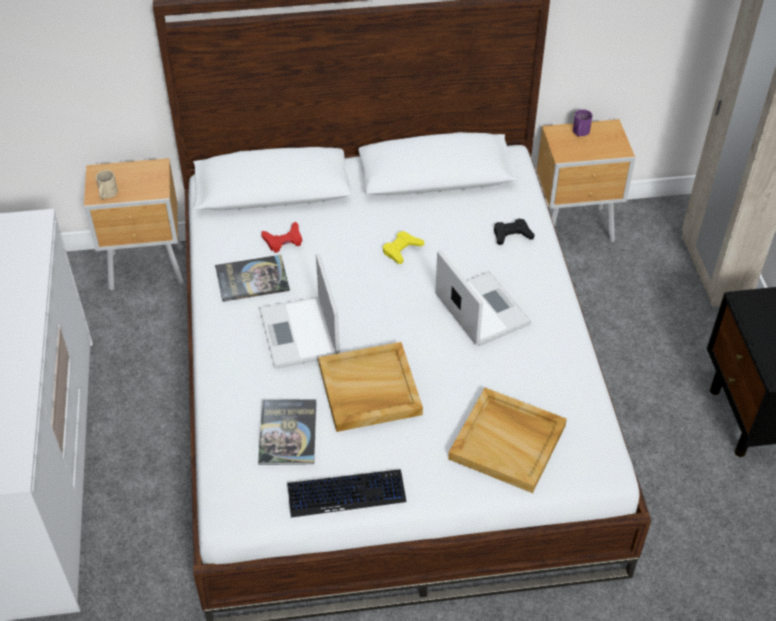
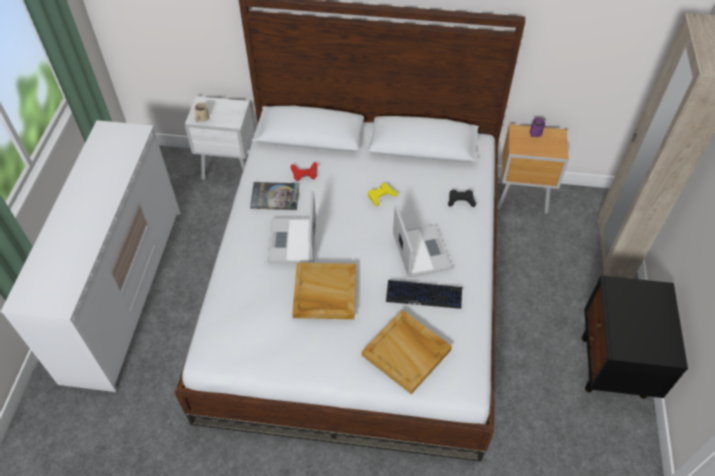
camera: 15 degrees right, 5 degrees up
brown nightstand [84,158,184,291] -> white nightstand [185,96,254,180]
book [258,399,316,465] -> none
keyboard [287,469,406,518] -> keyboard moved to [386,280,462,309]

